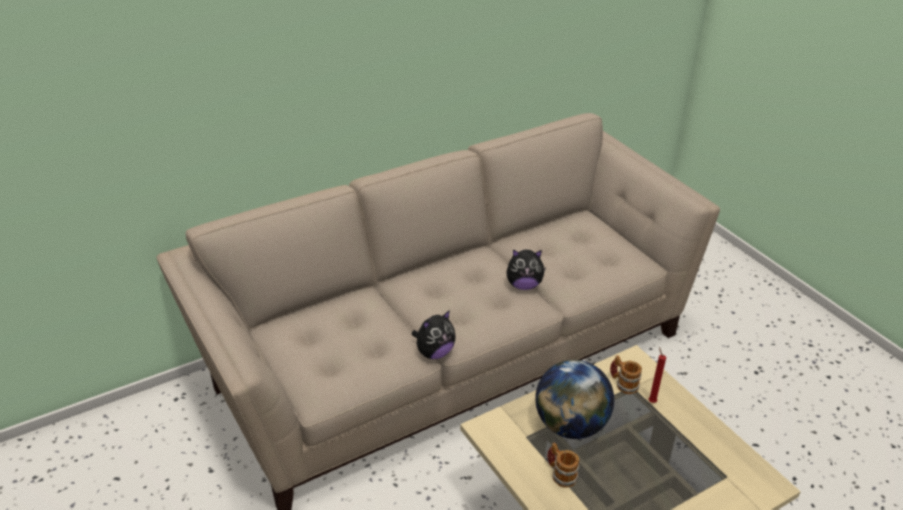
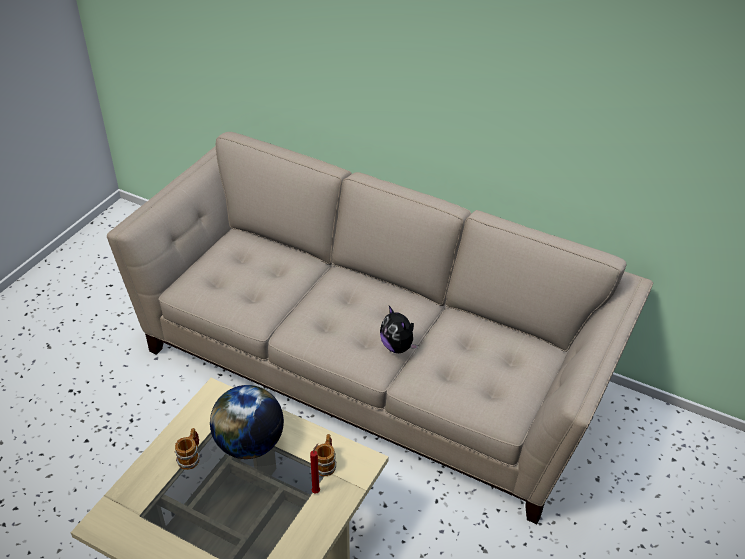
camera: 60 degrees right, 5 degrees up
plush toy [412,310,456,359] -> none

